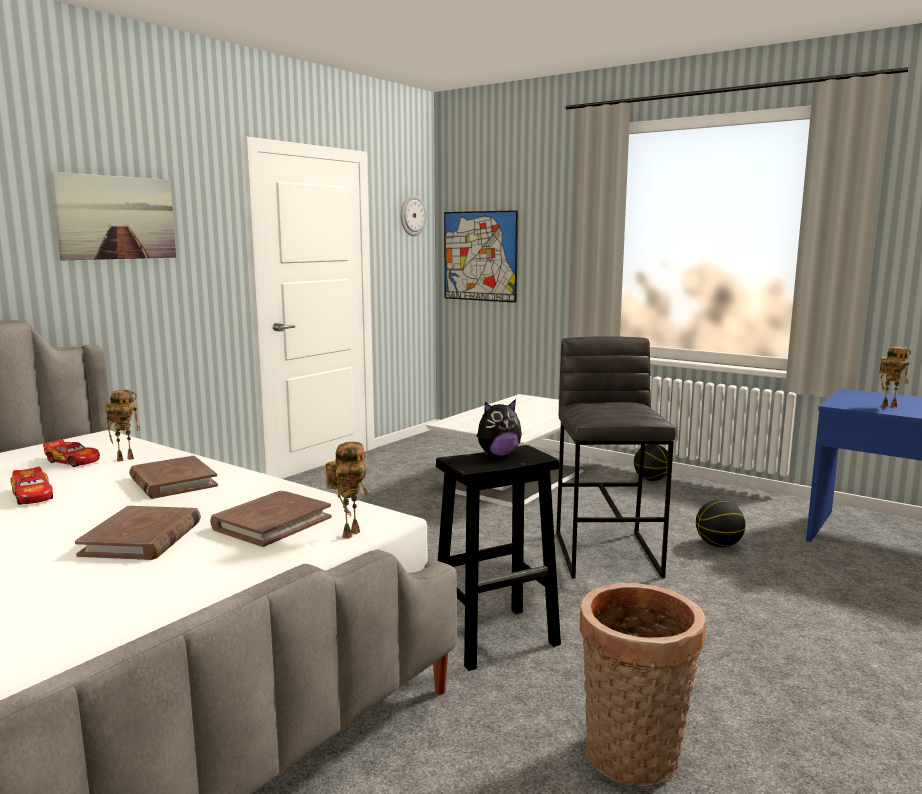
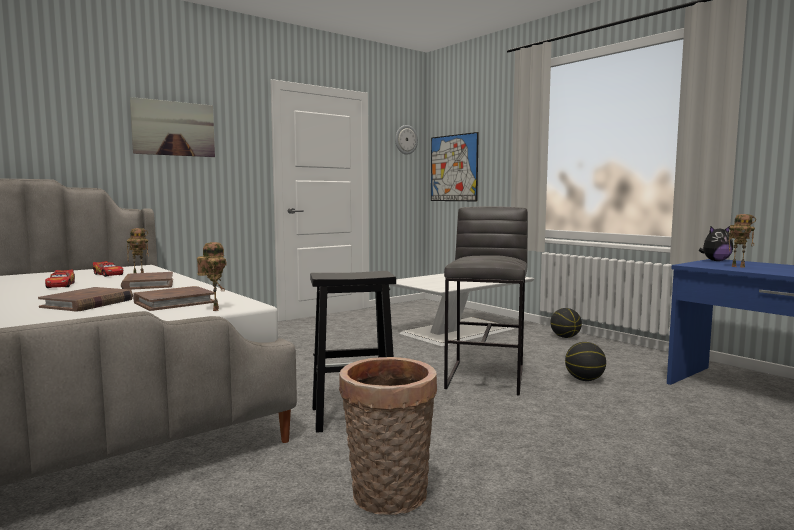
camera: 15 degrees right, 5 degrees down
toy robot [325,442,368,539] -> toy robot turned 60 degrees counterclockwise [197,242,227,311]
plush toy [477,399,522,457] -> plush toy moved to [699,226,733,261]

